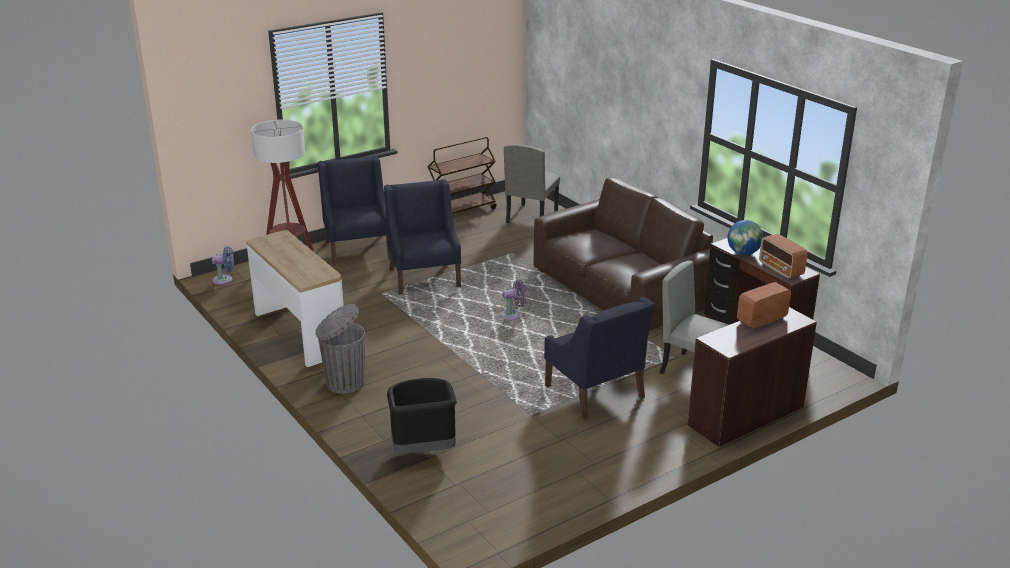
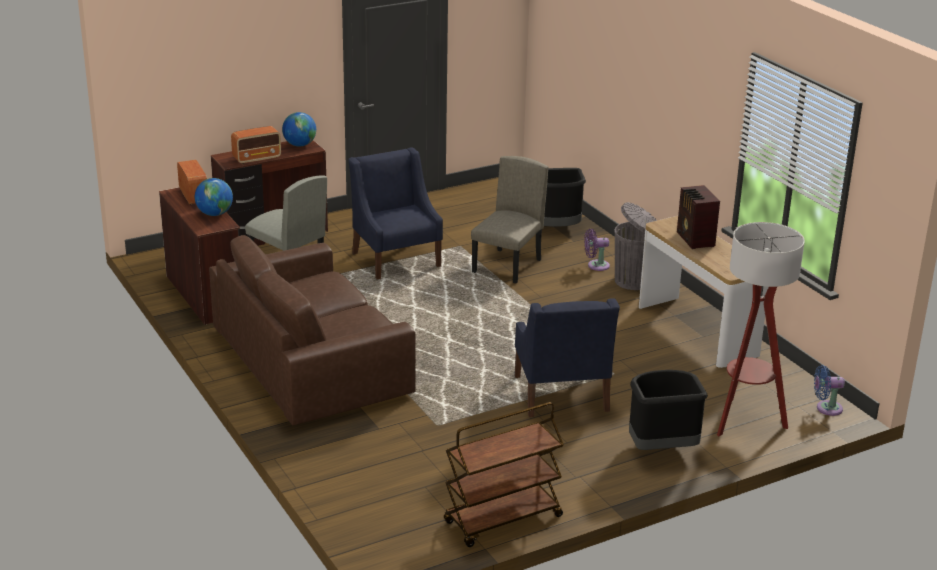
camera: 175 degrees left, 0 degrees up
blue armchair [318,155,390,265] -> black trash can [629,370,708,450]
purple fan [500,280,526,320] -> purple fan moved to [584,229,610,271]
beige chair [504,145,560,223] -> beige chair moved to [471,156,548,284]
none -> globe [282,112,316,147]
none -> radio [677,185,720,249]

